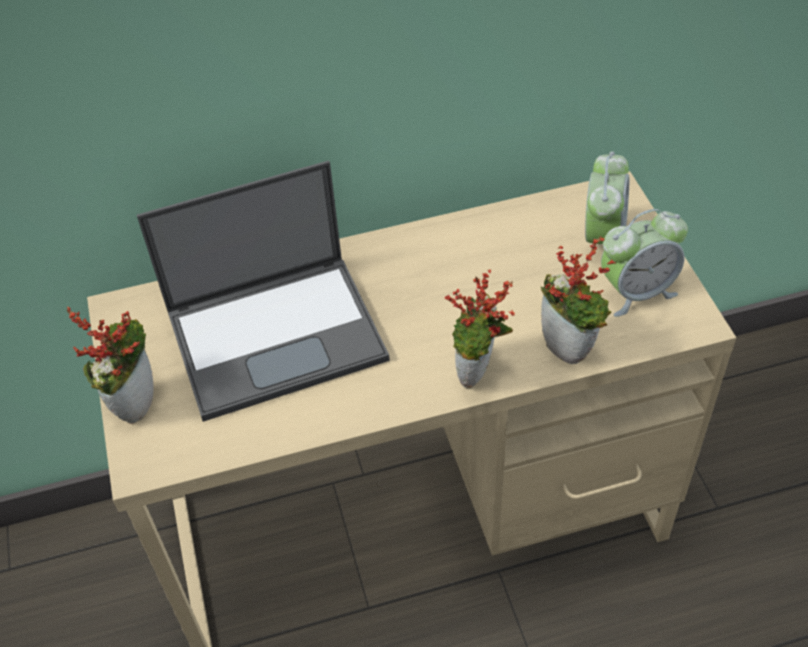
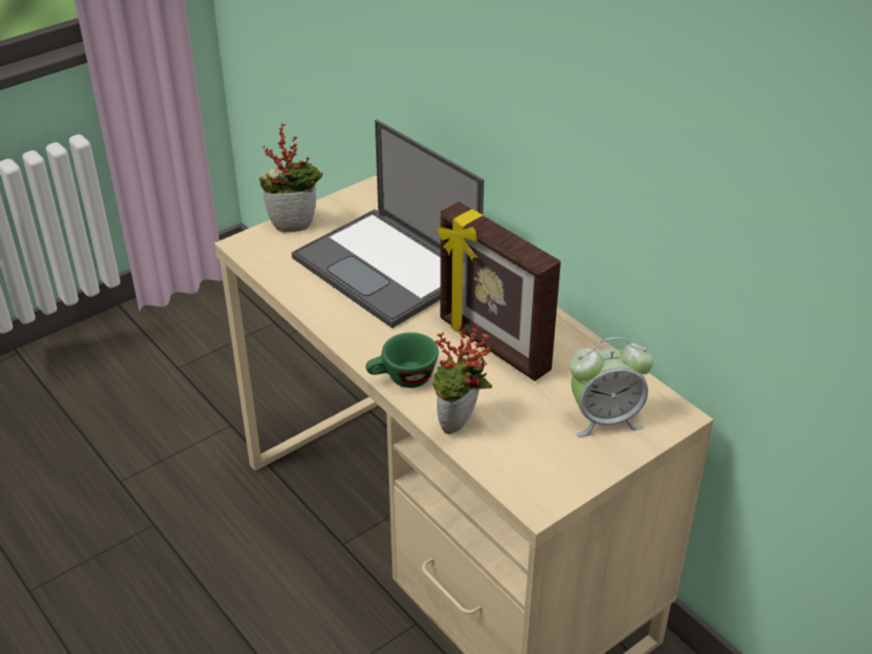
camera: 65 degrees right, 10 degrees down
potted plant [445,270,515,388] -> green cup [366,332,439,388]
alarm clock [601,209,688,317] -> none
none -> picture frame [438,201,561,381]

